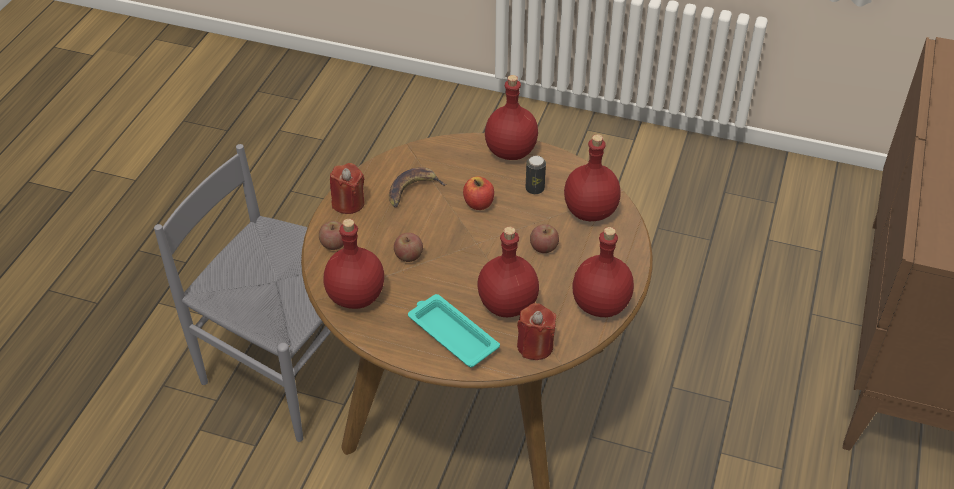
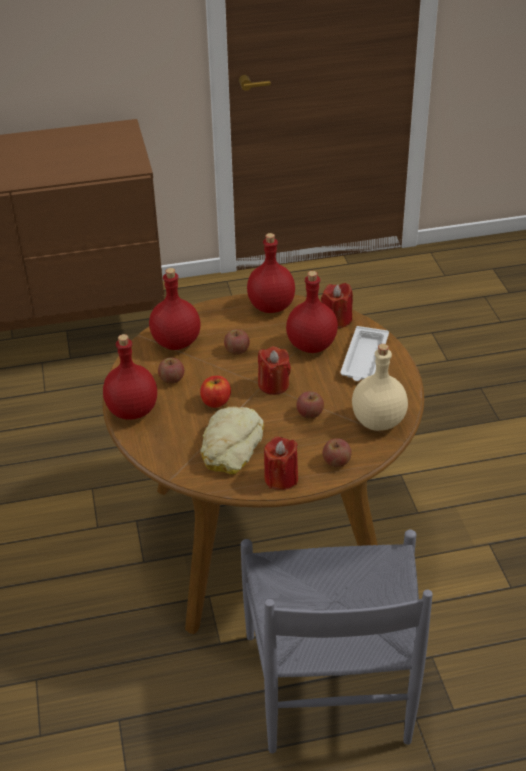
camera: 120 degrees left, 5 degrees down
red bottle [324,219,384,309] -> beige bottle [352,344,408,431]
banana [389,167,447,207] -> bread [201,406,264,474]
turquoise tray [408,294,500,367] -> white tray [340,326,389,381]
can [526,156,546,194] -> apple [158,358,184,384]
none -> red candle [258,346,291,395]

